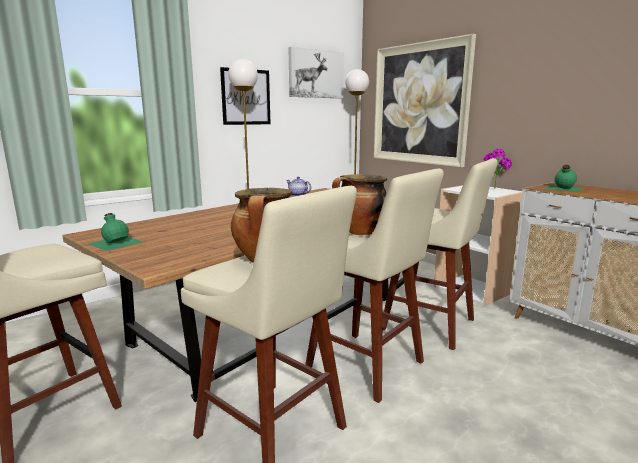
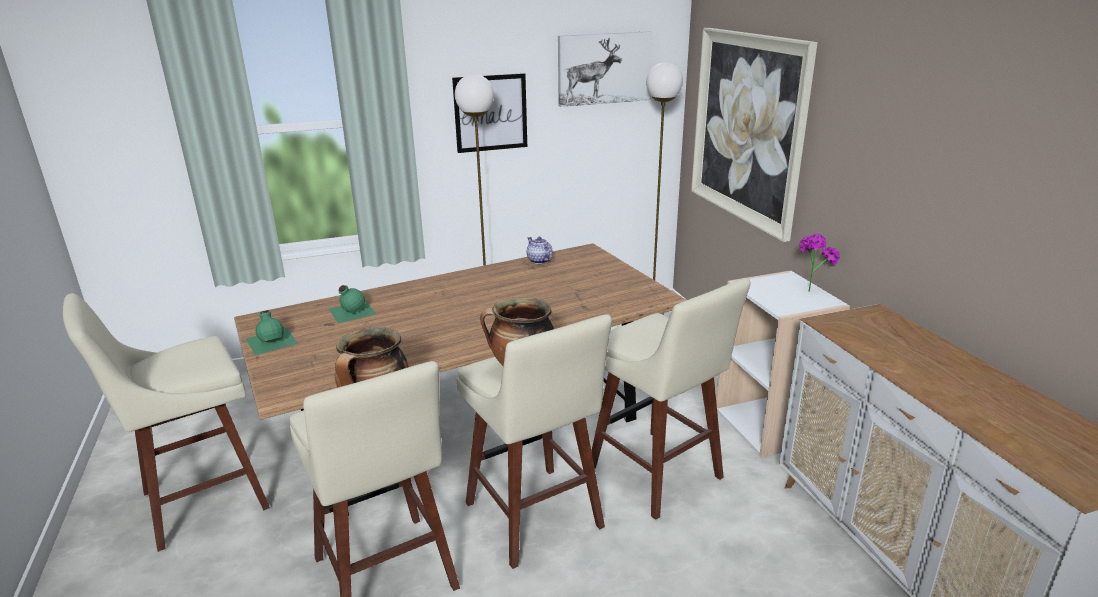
camera: 20 degrees right, 10 degrees up
green bottle [543,165,583,192] -> green bottle moved to [329,285,376,324]

